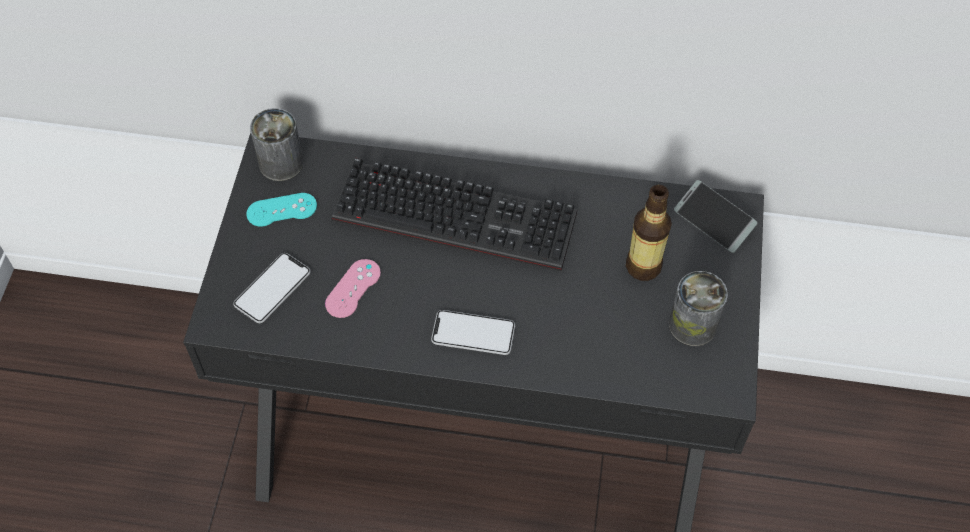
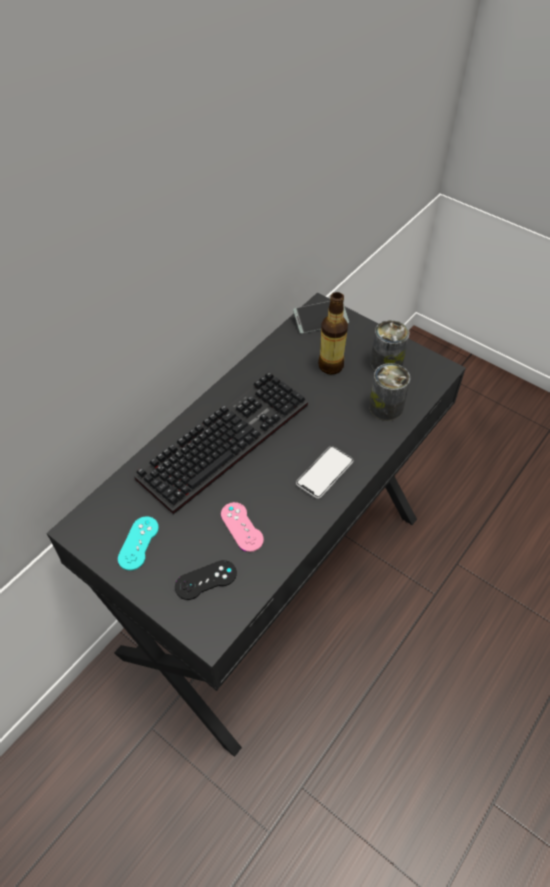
camera: 60 degrees left, 5 degrees down
phone [233,253,311,323] -> black game controller [175,560,237,600]
can [250,108,303,181] -> can moved to [369,363,410,421]

